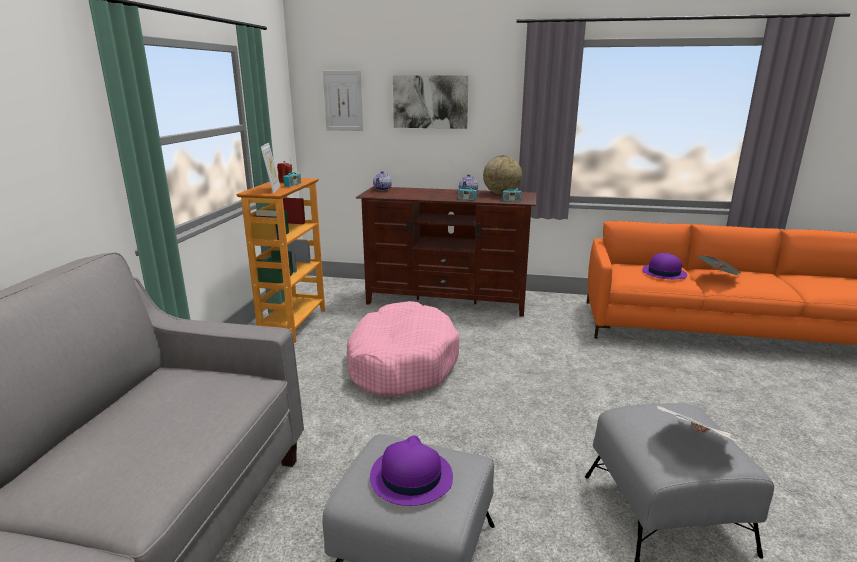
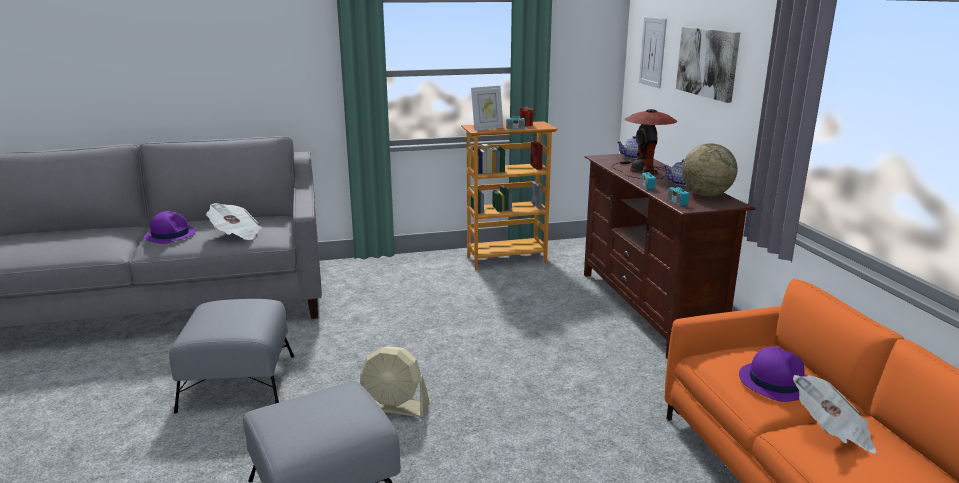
camera: 65 degrees right, 0 degrees up
pink dog bed [347,301,459,397] -> none
purple hat [370,435,453,506] -> purple hat moved to [144,211,196,244]
newspaper [657,406,739,442] -> newspaper moved to [206,203,262,240]
none -> beige fan [360,346,430,417]
none -> table lamp [612,109,677,179]

